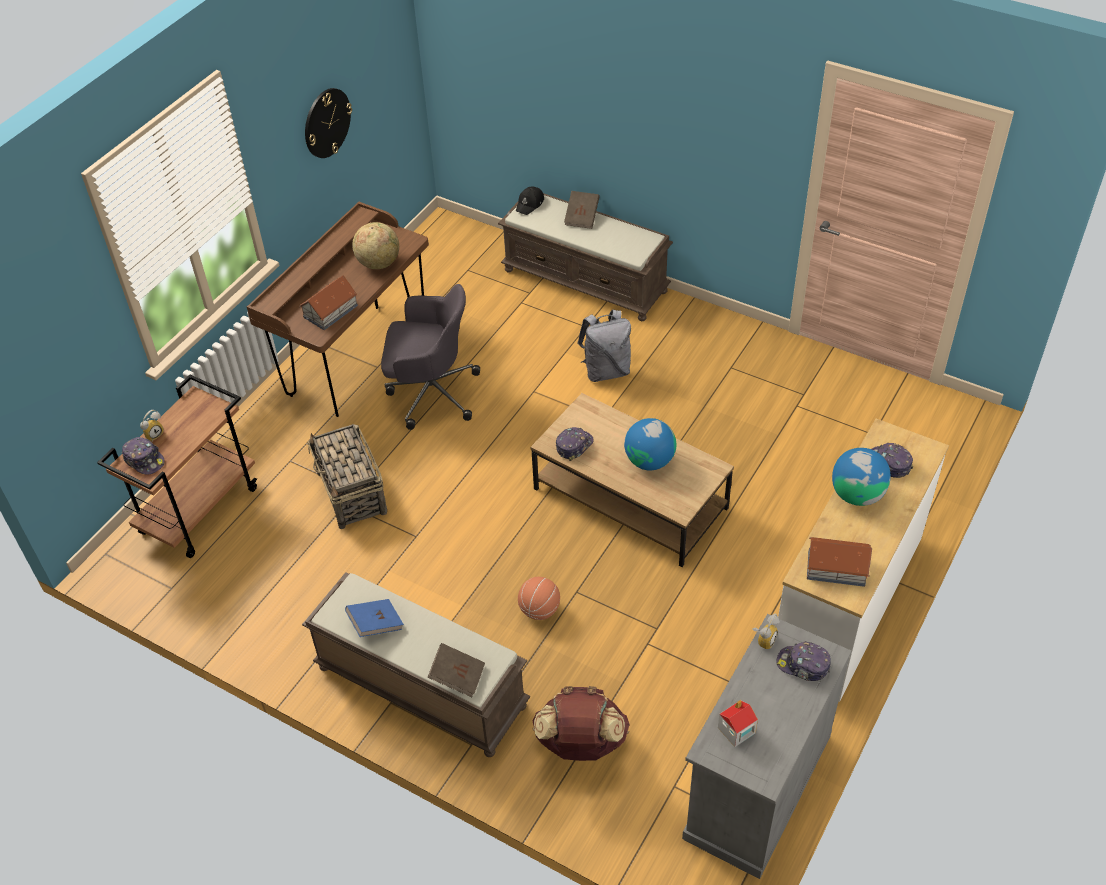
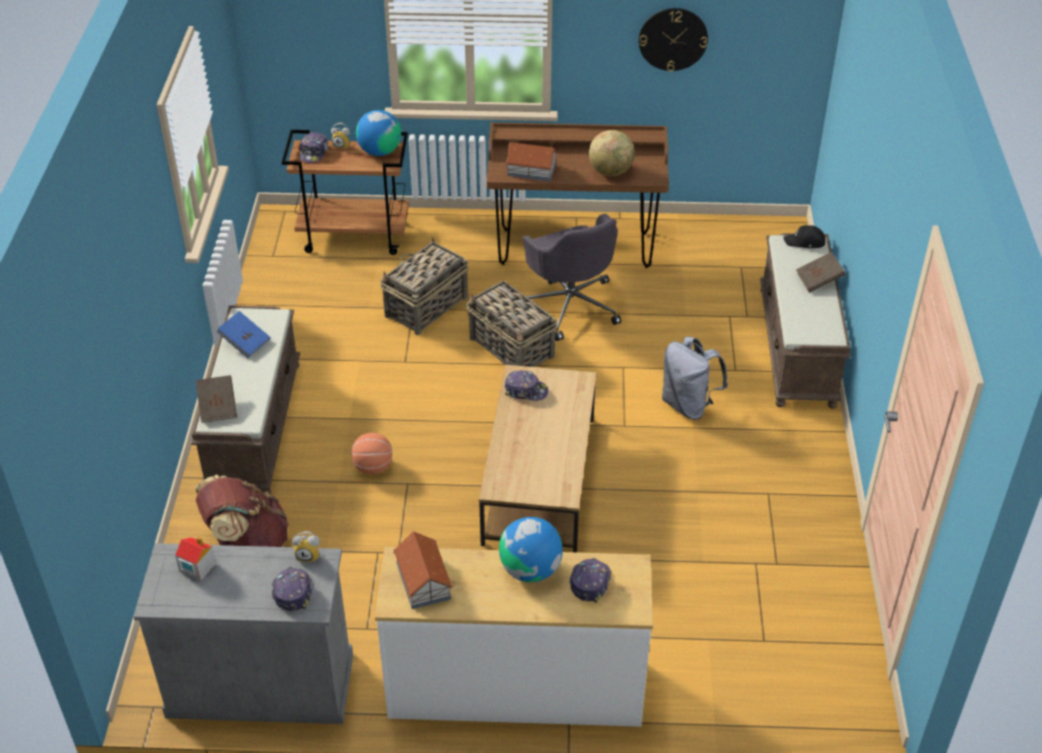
camera: 60 degrees right, 5 degrees down
globe [624,418,676,470] -> globe moved to [356,110,401,156]
none -> basket [466,281,557,367]

